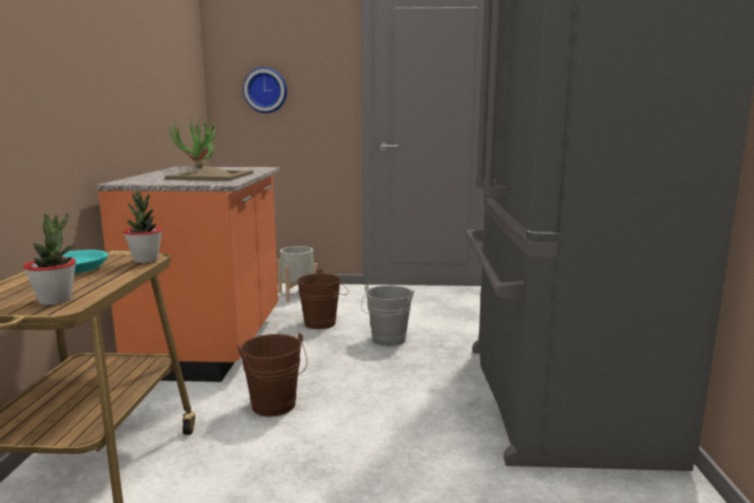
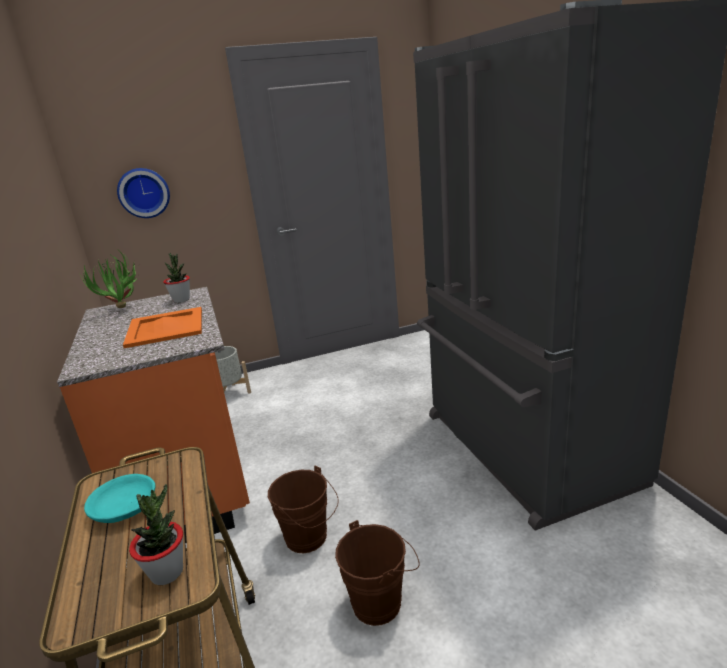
camera: 20 degrees left, 10 degrees up
potted plant [123,191,162,263] -> potted plant moved to [163,253,190,303]
beige tray [165,166,254,181] -> orange tray [123,307,202,348]
brown bucket [297,269,349,329] -> brown bucket moved to [335,520,420,626]
grey bucket [361,284,414,346] -> none

